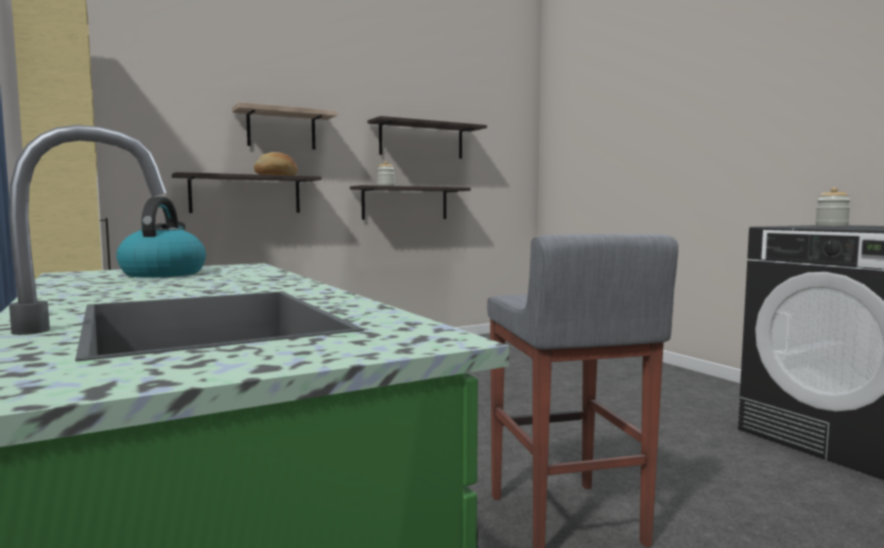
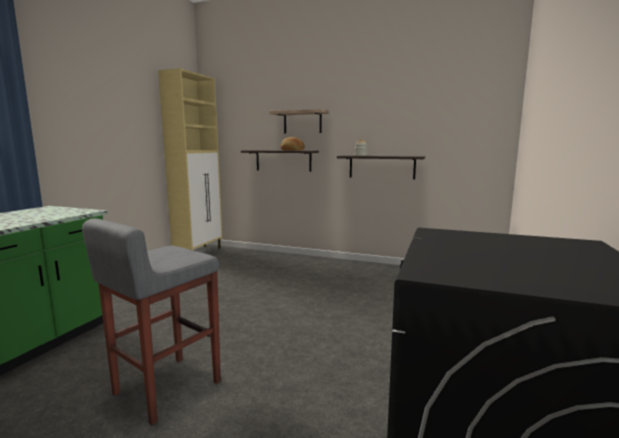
camera: 50 degrees right, 5 degrees up
kettle [116,197,206,278] -> none
shelf [368,116,487,159] -> none
jar [815,187,851,226] -> none

